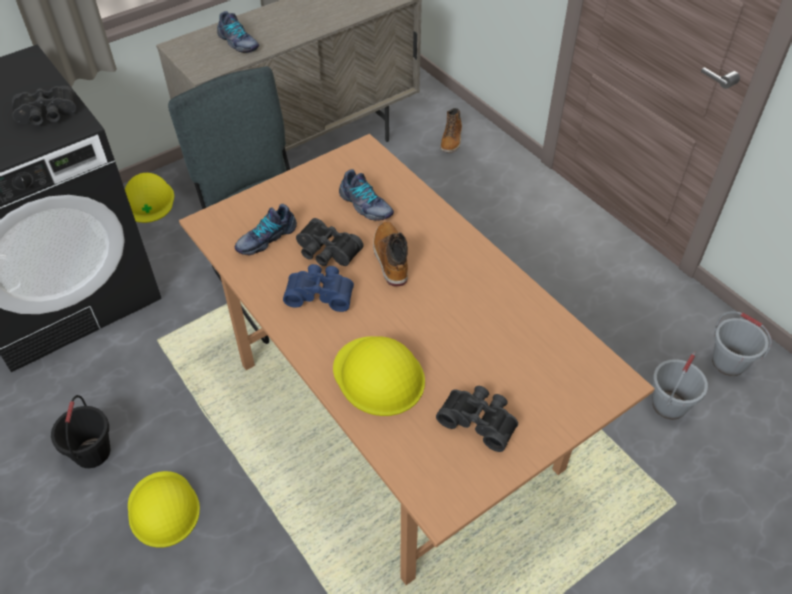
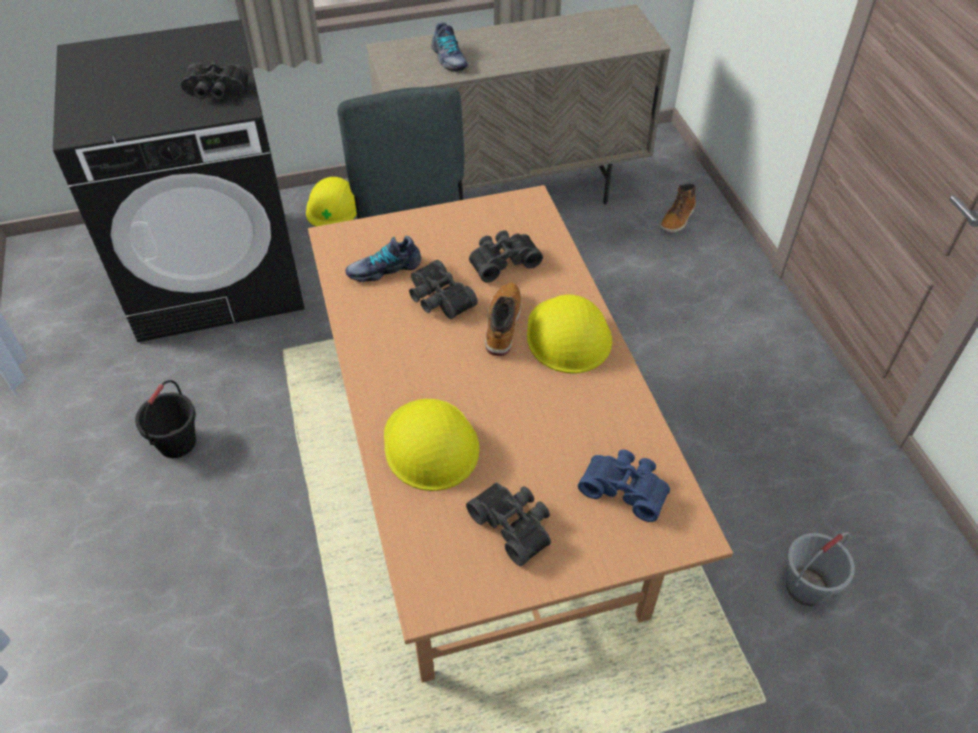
camera: 20 degrees right, 0 degrees up
yellow hard hat [128,471,200,548] -> yellow hard hat moved to [527,295,612,373]
blue binoculars [283,264,354,312] -> blue binoculars moved to [578,449,670,522]
shoe [339,169,394,221] -> black binoculars [469,230,543,282]
grey bucket [712,311,772,376] -> none

